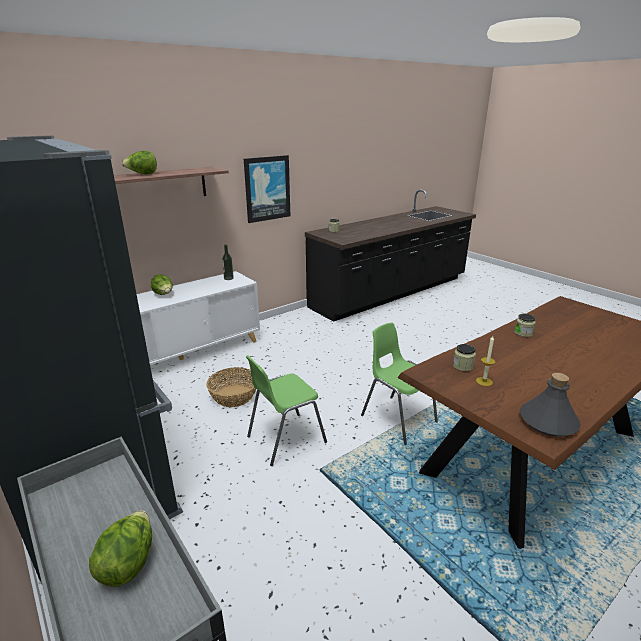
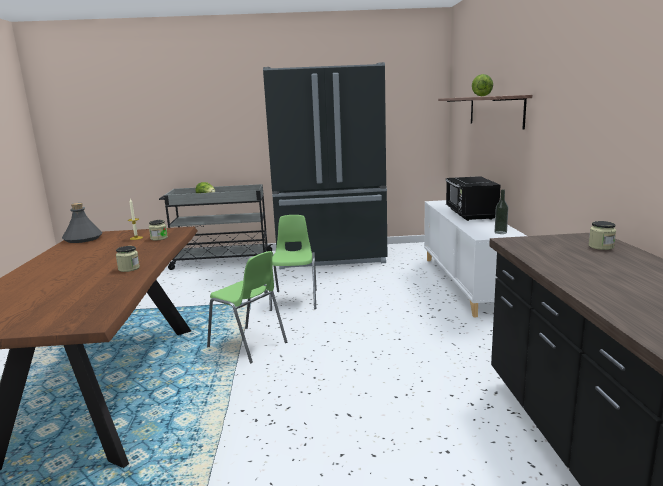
camera: 125 degrees right, 10 degrees down
lettuce [151,274,173,295] -> black microwave [446,176,501,221]
basket [206,367,256,407] -> none
picture [244,155,290,223] -> none
green chair [361,323,438,445] -> green chair turned 45 degrees clockwise [207,251,287,364]

